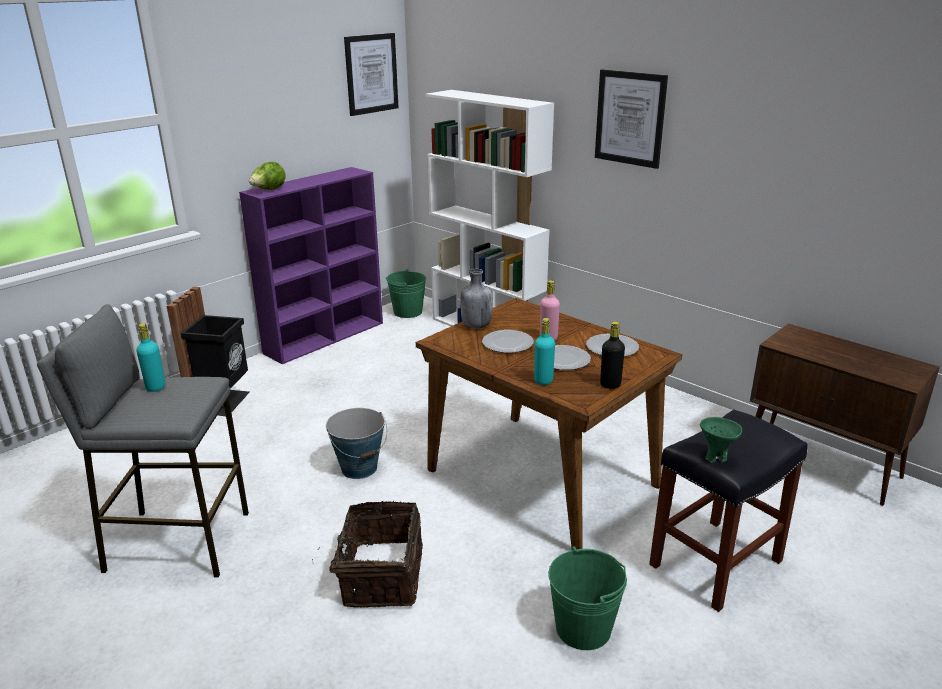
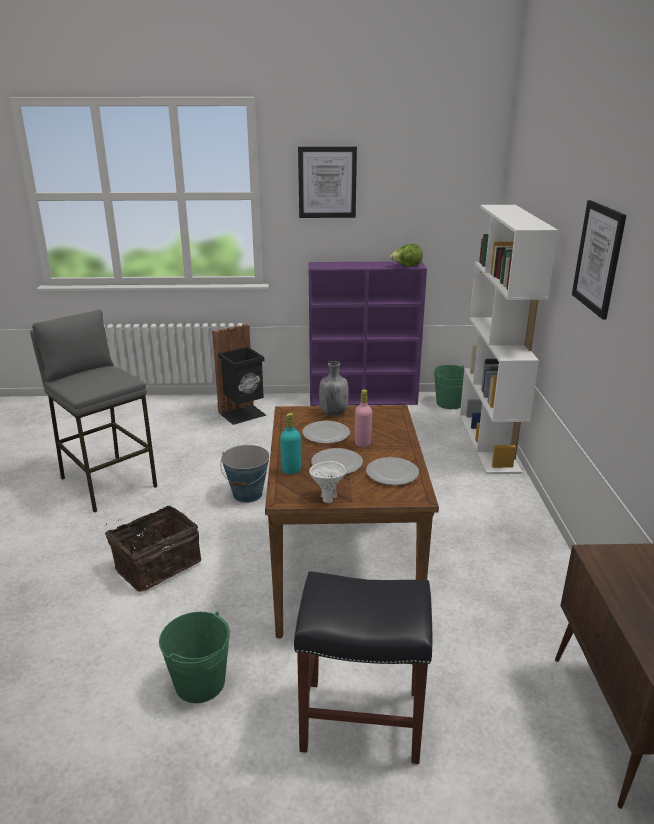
camera: 45 degrees right, 0 degrees up
turquoise bottle [137,323,165,392] -> none
lettuce [249,162,286,190] -> lettuce moved to [390,244,423,267]
picture [344,33,399,116] -> picture moved to [298,147,357,218]
black bottle [600,321,625,389] -> white bowl [309,461,346,503]
green bowl [700,417,742,463] -> none

